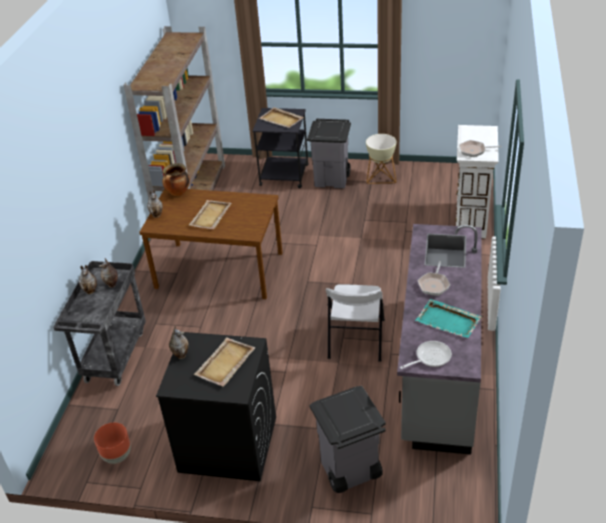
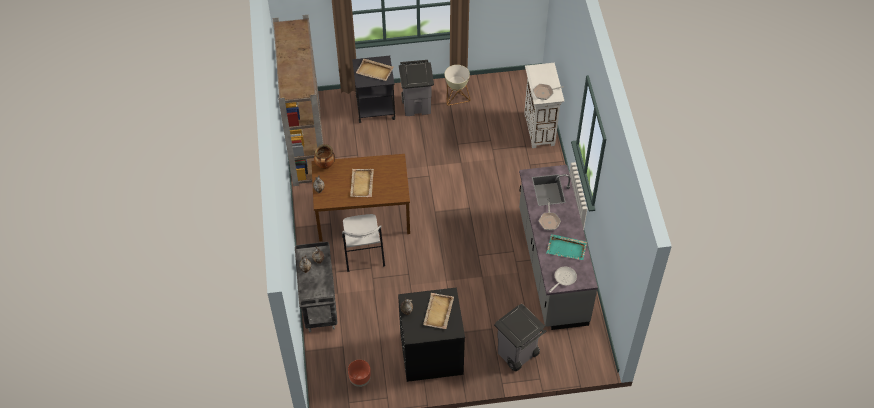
camera: 20 degrees left, 15 degrees up
white chair [326,284,385,362] -> white chair moved to [342,214,385,272]

